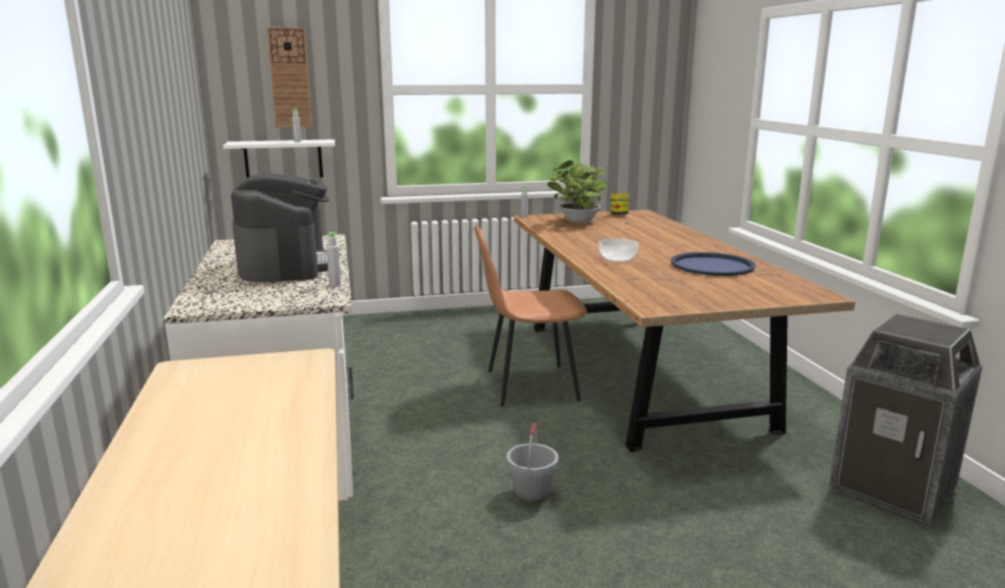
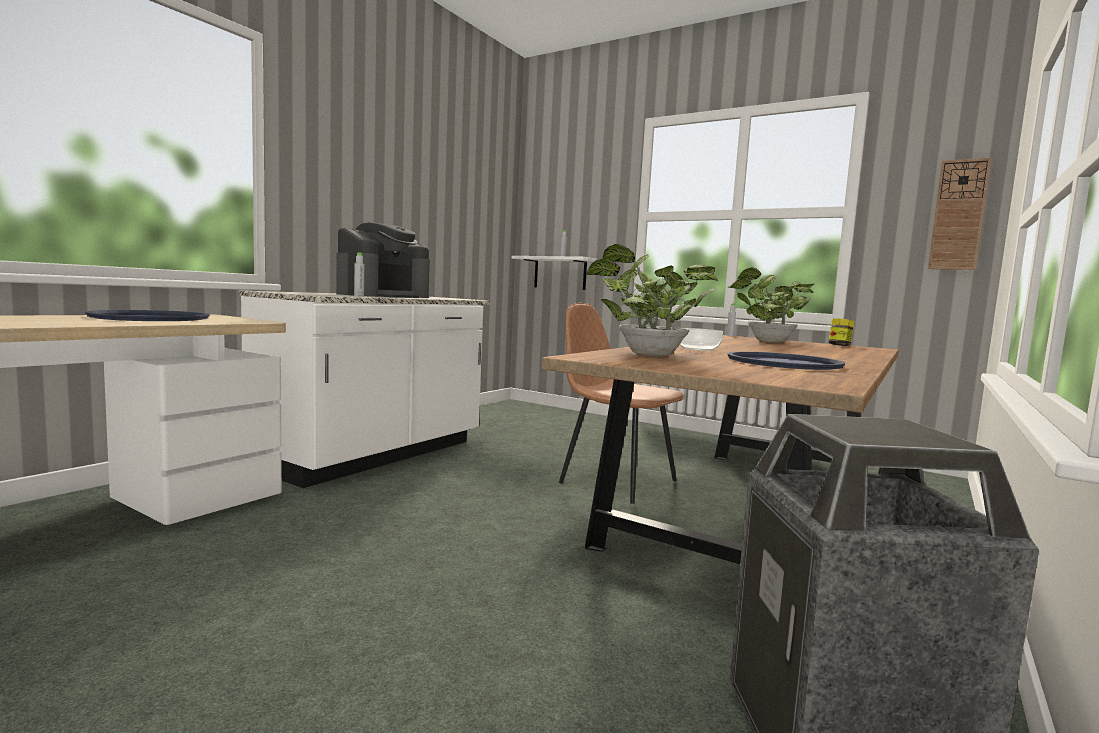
camera: 45 degrees right, 10 degrees down
wall clock [267,27,312,128] -> wall clock moved to [928,158,991,270]
grey bucket [507,423,558,504] -> none
none -> blue tray [85,310,210,321]
none -> potted plant [587,244,719,357]

